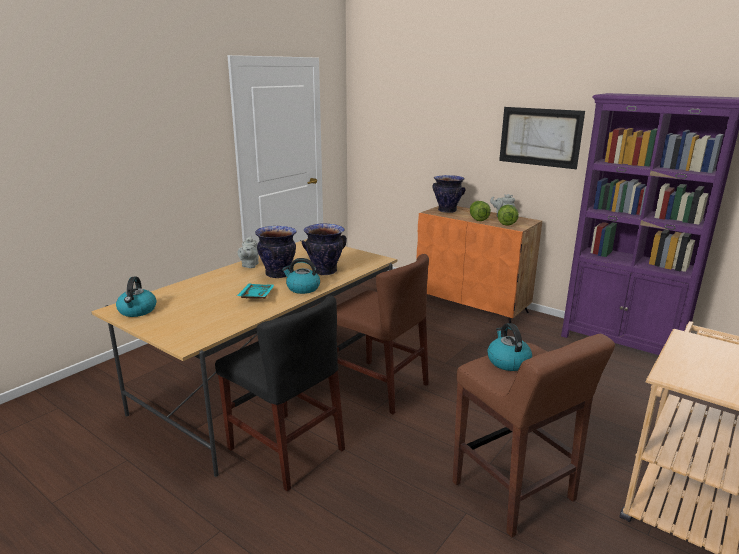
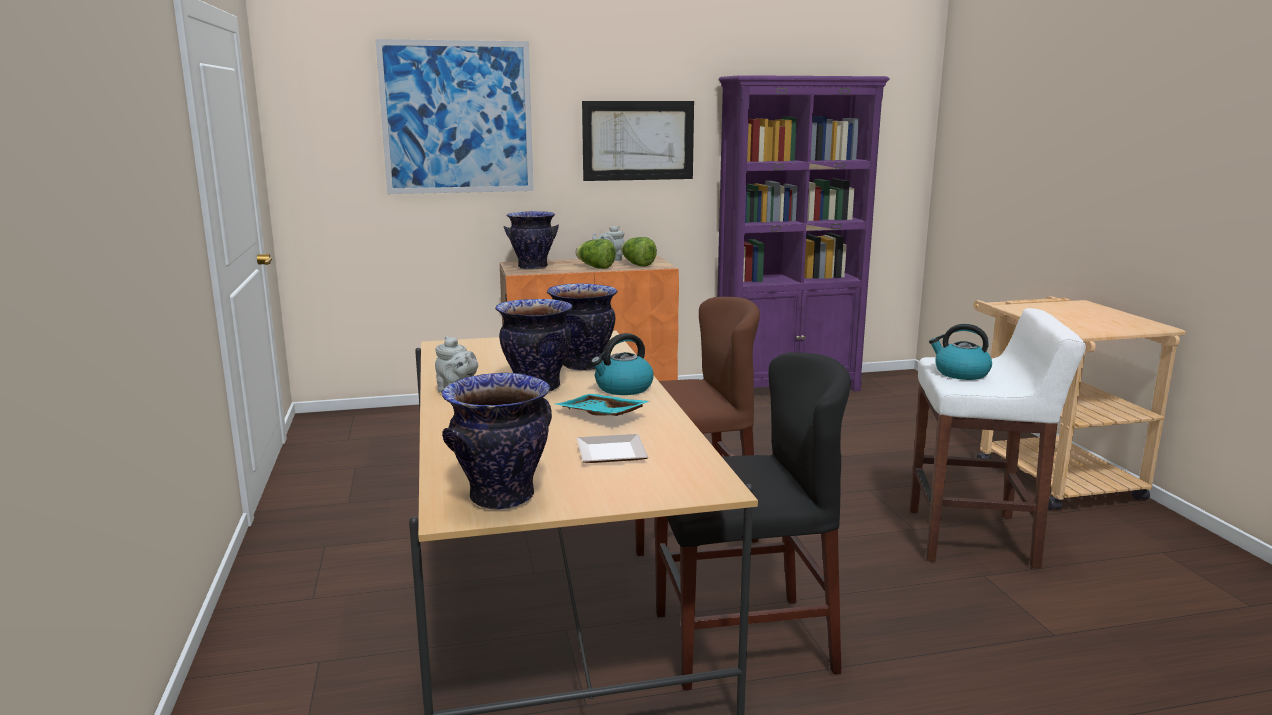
camera: 50 degrees left, 5 degrees down
kettle [116,277,156,317] -> vase [442,373,552,510]
brown stool [453,334,615,537] -> white stool [910,308,1086,569]
none -> picture [375,39,534,194]
none -> plate [577,434,648,463]

